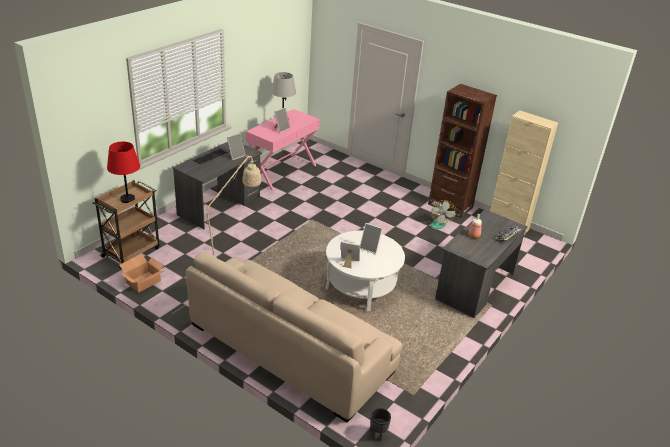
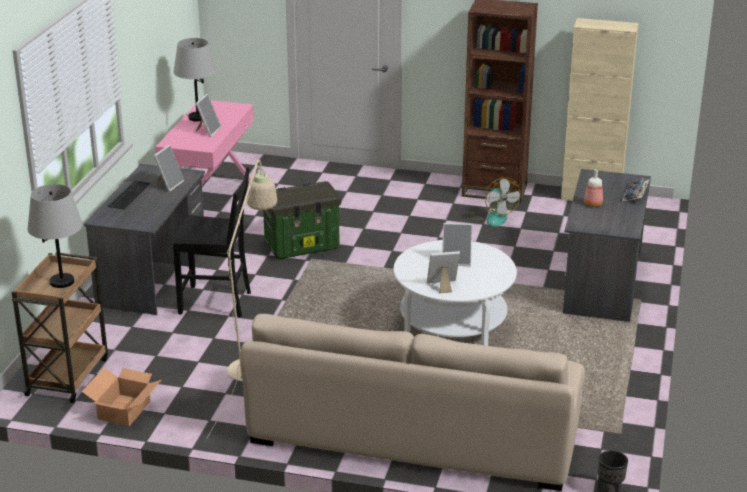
camera: 20 degrees left, 5 degrees down
red table lamp [107,142,140,203] -> grey table lamp [27,184,83,288]
none -> black chair [173,167,251,317]
none -> storage box [263,181,341,259]

